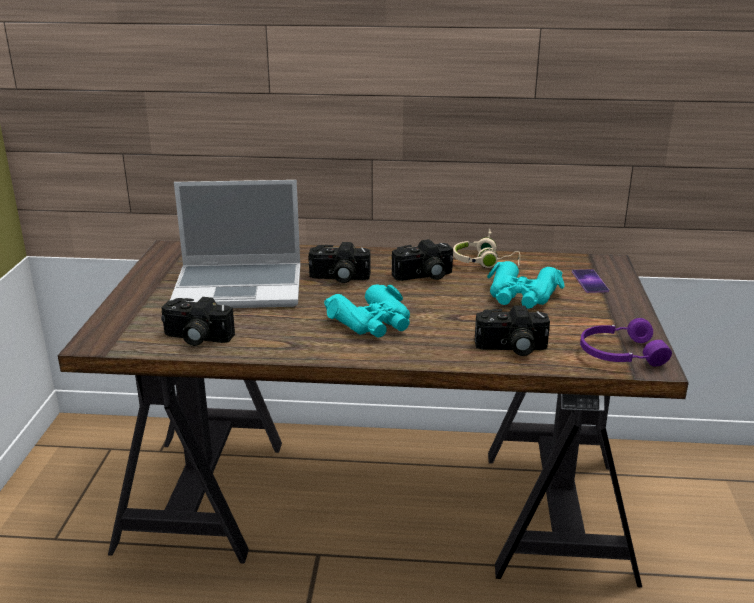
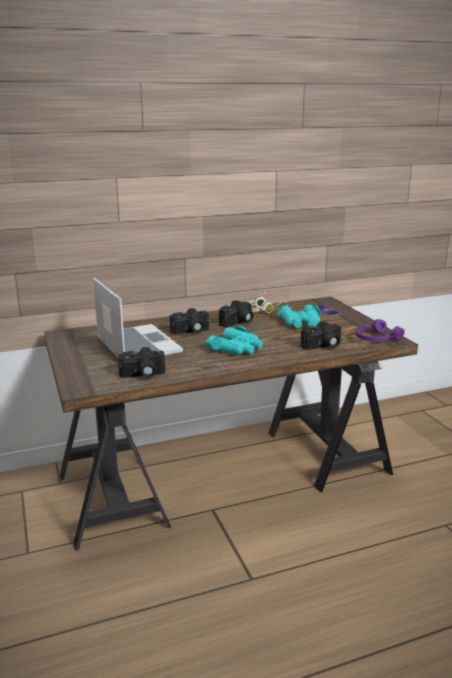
camera: 25 degrees left, 5 degrees down
laptop [170,180,300,308] -> laptop turned 90 degrees counterclockwise [93,278,183,357]

